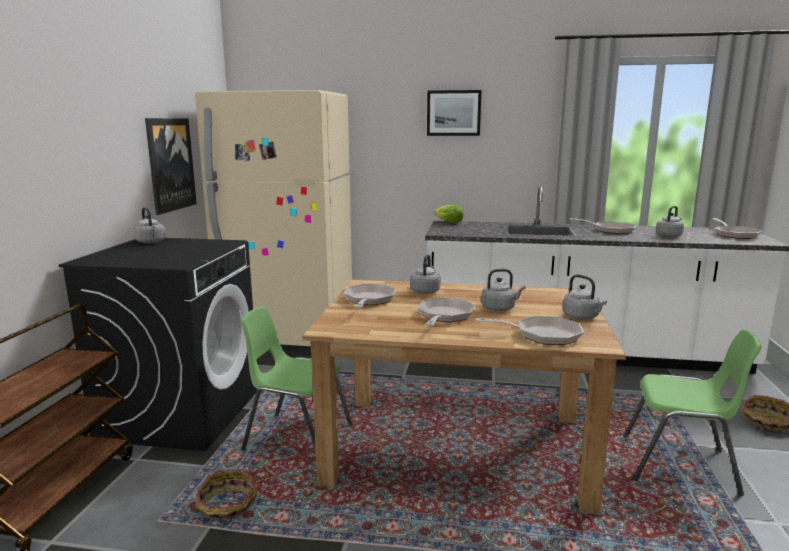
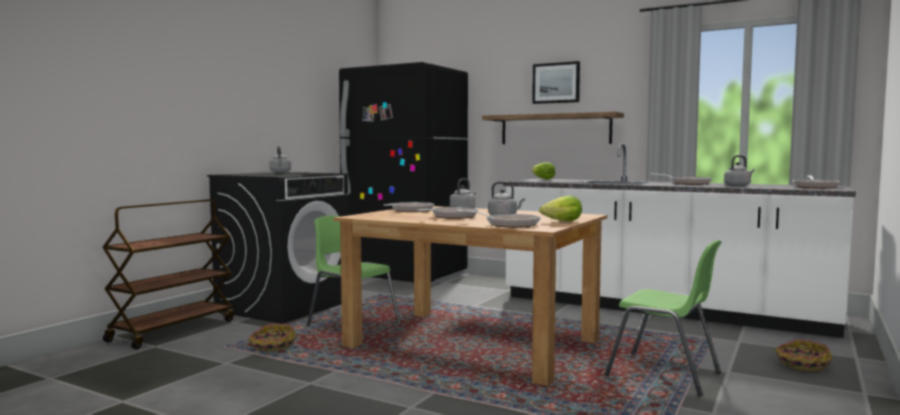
camera: 20 degrees right, 10 degrees down
picture [145,118,197,215] -> none
beige fridge [195,90,352,346] -> black fridge [339,62,468,285]
grey kettle [562,275,607,320] -> lettuce [539,195,582,221]
none -> shelf [482,112,624,144]

